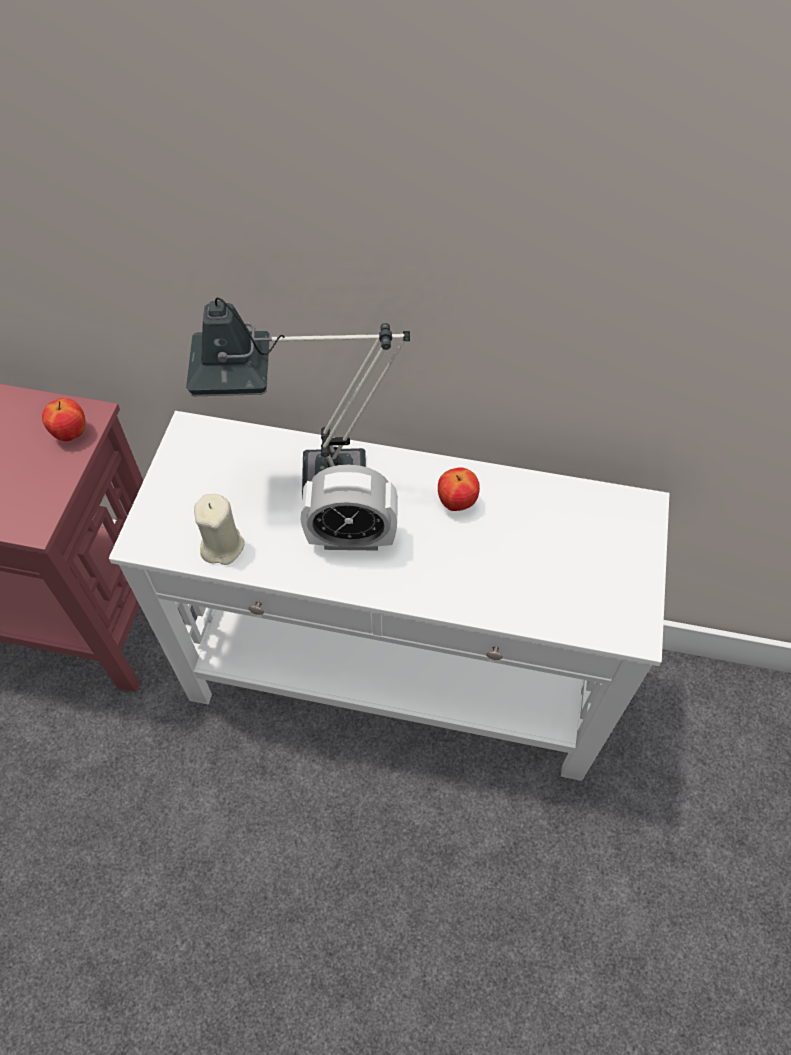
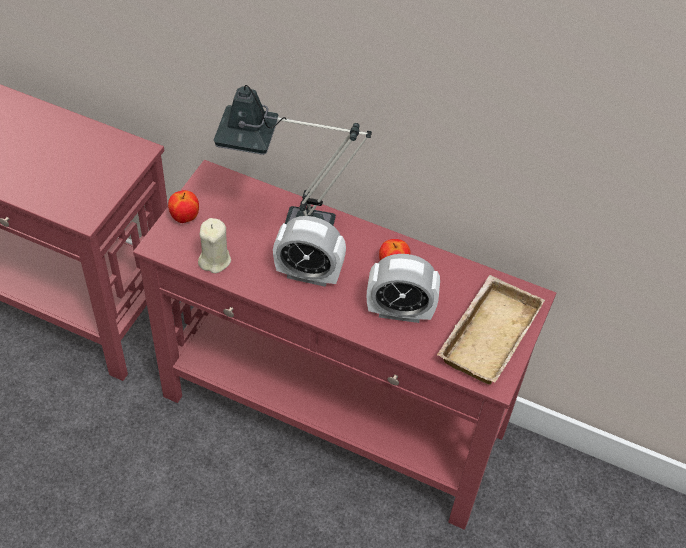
camera: 10 degrees right, 5 degrees down
apple [42,398,86,441] -> apple moved to [168,190,199,223]
white console table [109,411,669,781] -> red console table [133,160,556,530]
none -> alarm clock [367,254,440,323]
none -> beige tray [437,275,545,385]

